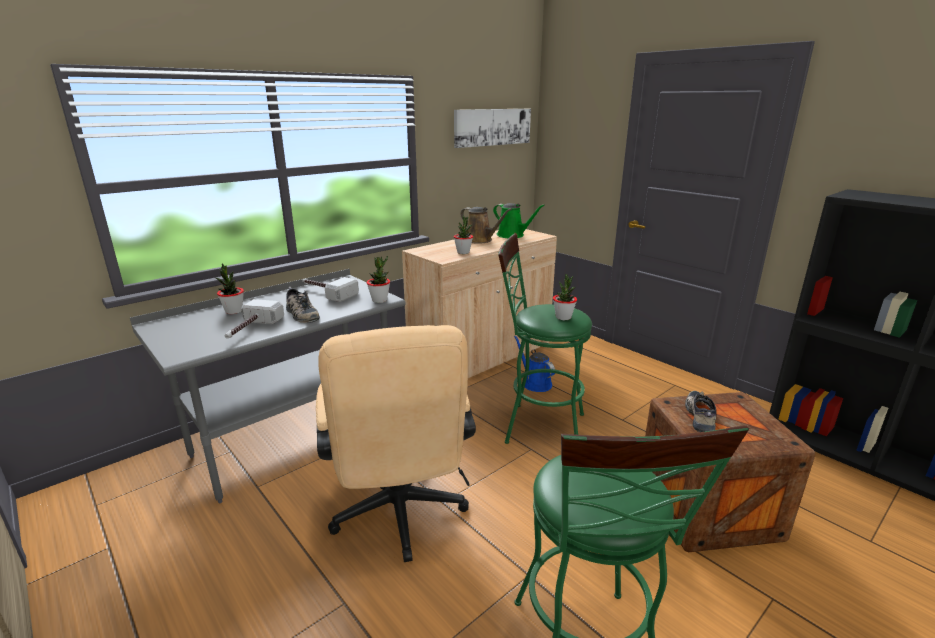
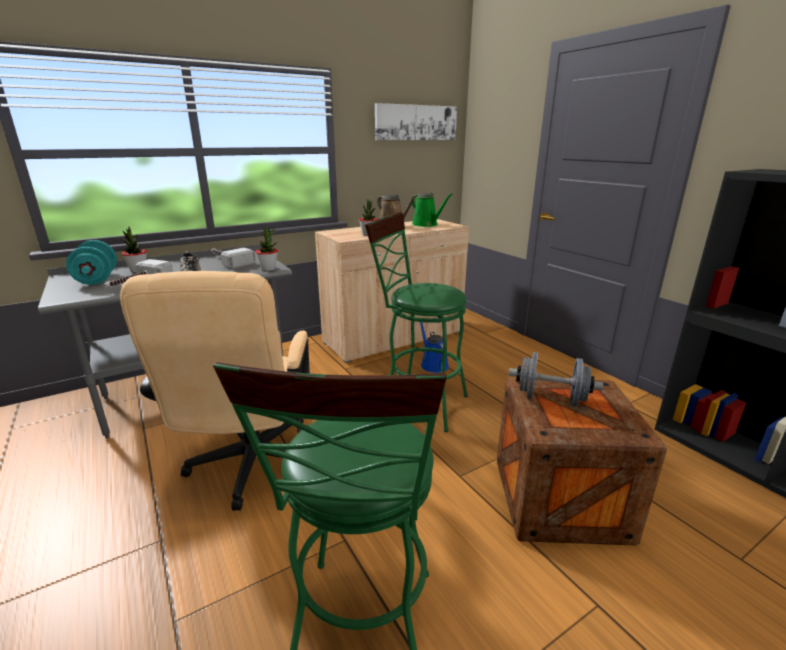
camera: 10 degrees right, 0 degrees up
potted plant [553,274,577,320] -> none
shoe [685,391,716,432] -> grey dumbbell [509,352,603,407]
none -> turquoise dumbbell [66,240,117,285]

